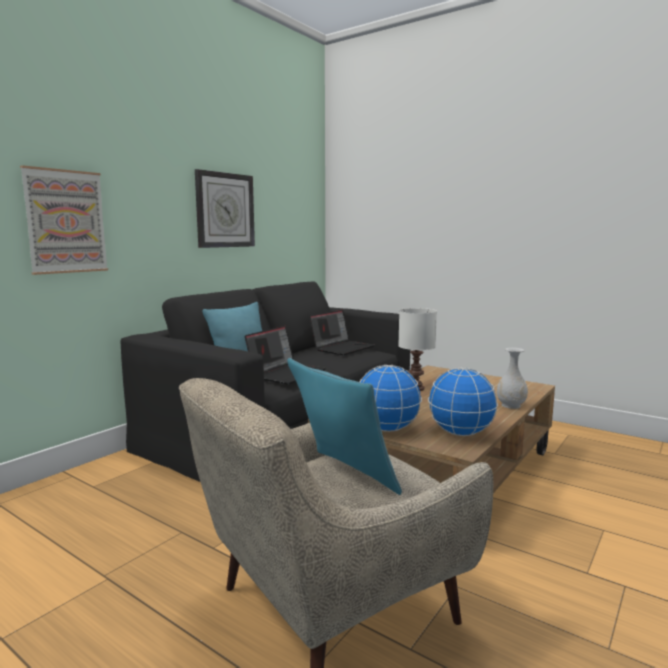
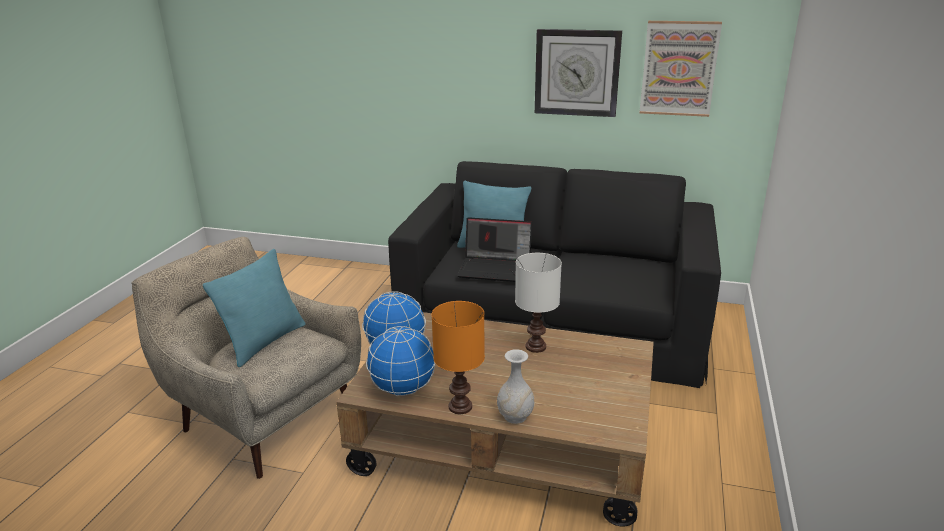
camera: 70 degrees right, 15 degrees up
picture [20,165,108,275] -> picture moved to [640,21,722,117]
laptop [309,310,375,355] -> none
none -> orange table lamp [432,301,485,414]

